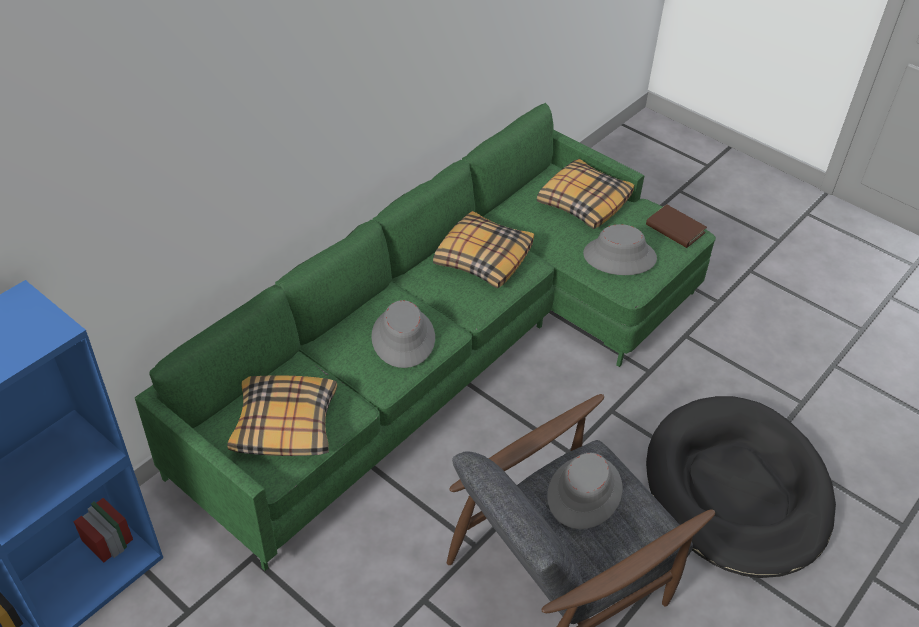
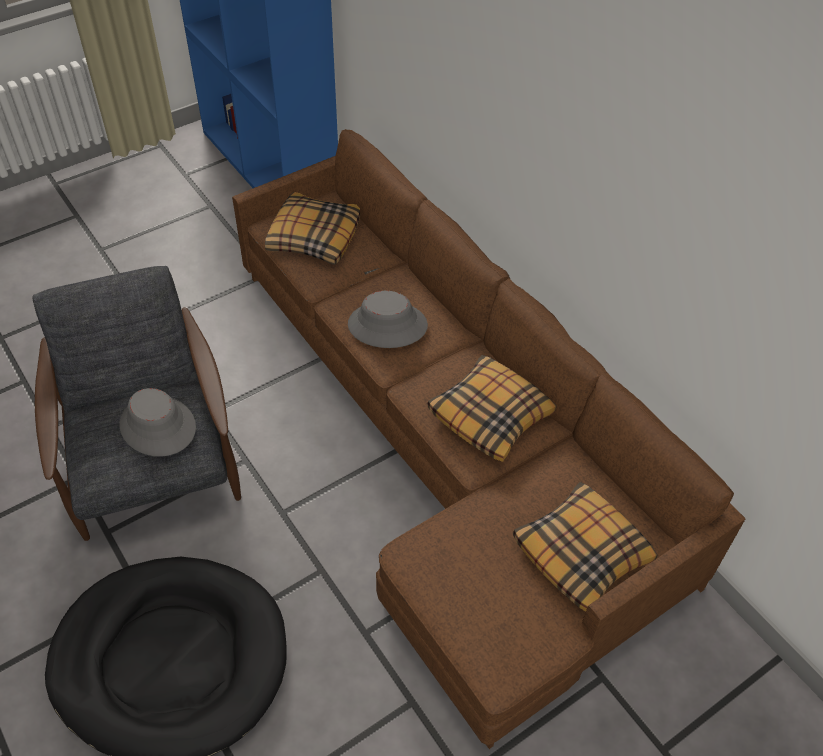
camera: 105 degrees right, 5 degrees up
green sofa [135,103,716,571] -> brown sofa [232,129,745,749]
grey hat [583,224,657,275] -> none
brown book [646,204,707,248] -> none

